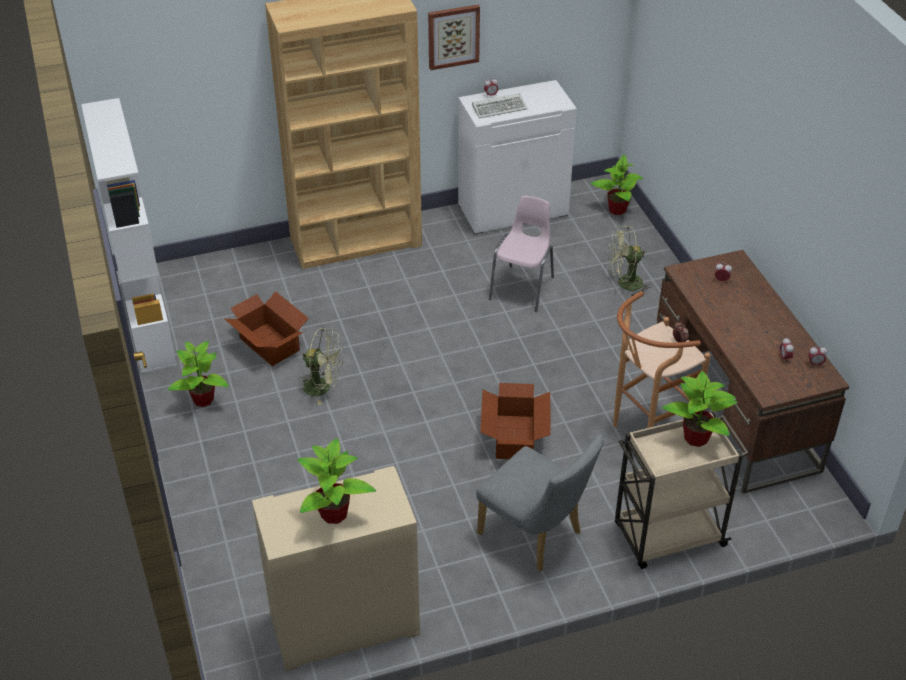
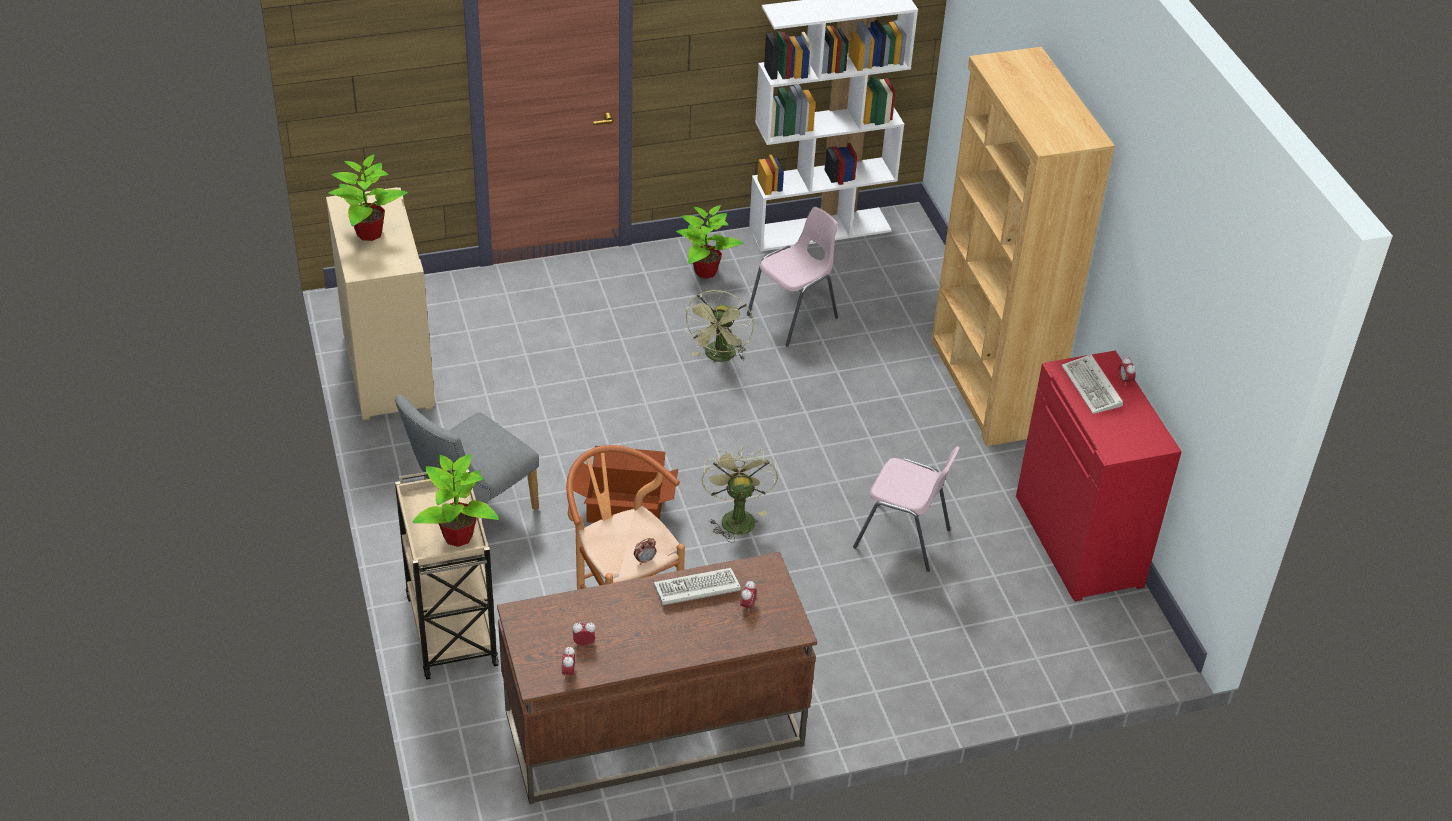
camera: 90 degrees right, 0 degrees up
cardboard box [225,291,309,366] -> pink chair [747,207,838,347]
picture [428,5,480,70] -> none
white cabinet [458,80,577,235] -> red cabinet [1016,351,1182,601]
potted plant [590,155,643,215] -> none
green fan [608,226,651,296] -> green fan moved to [702,445,778,543]
none -> keyboard [654,568,741,606]

